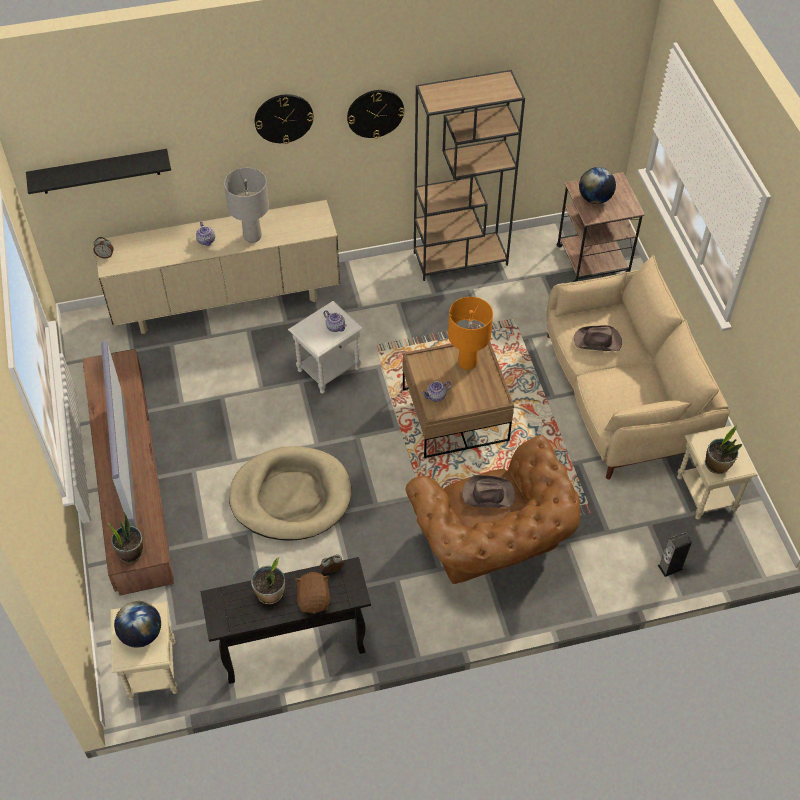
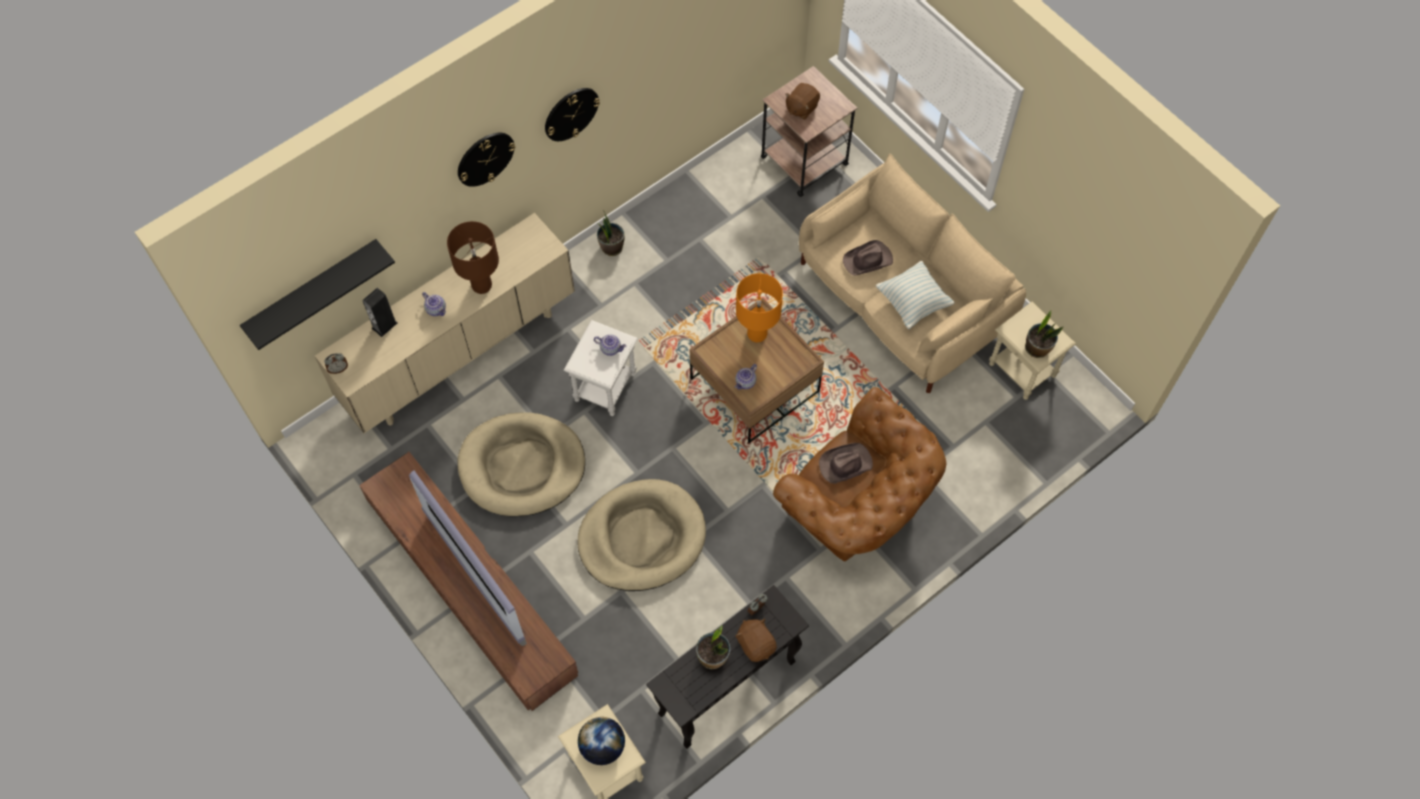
camera: 25 degrees left, 10 degrees up
potted plant [107,512,143,563] -> potted plant moved to [597,211,625,256]
grey table lamp [224,168,269,243] -> brown table lamp [447,221,499,294]
bookcase [414,70,525,281] -> none
globe [579,167,616,204] -> brown plush toy [785,83,820,120]
speaker [658,532,692,577] -> speaker moved to [362,288,398,337]
none -> beige dog bed [457,412,585,516]
none -> pillow [875,261,955,329]

